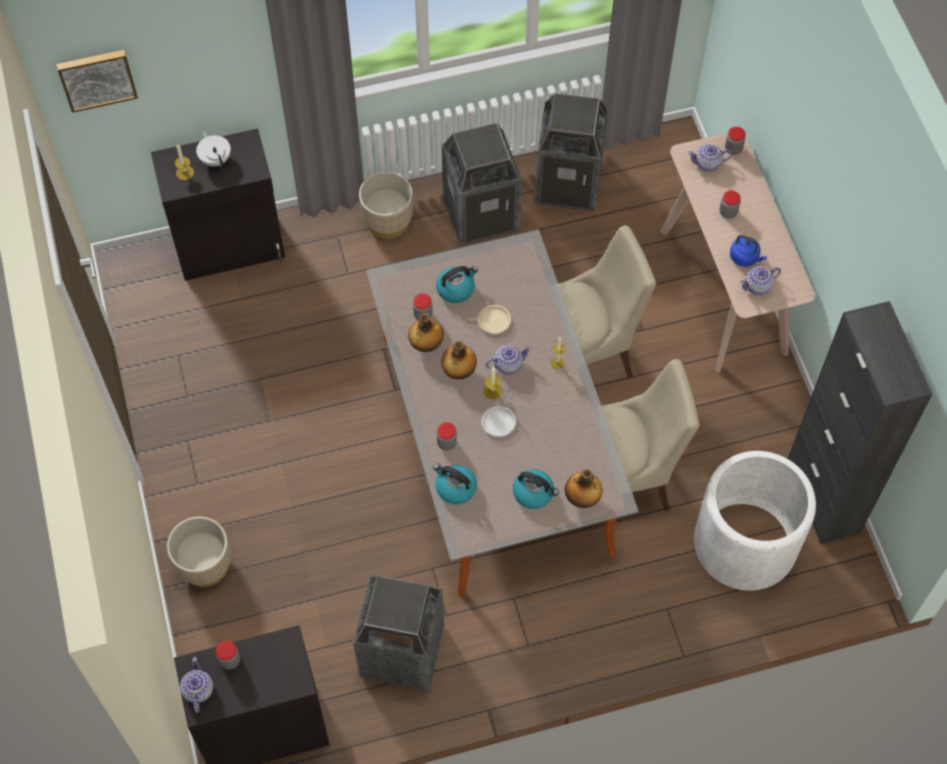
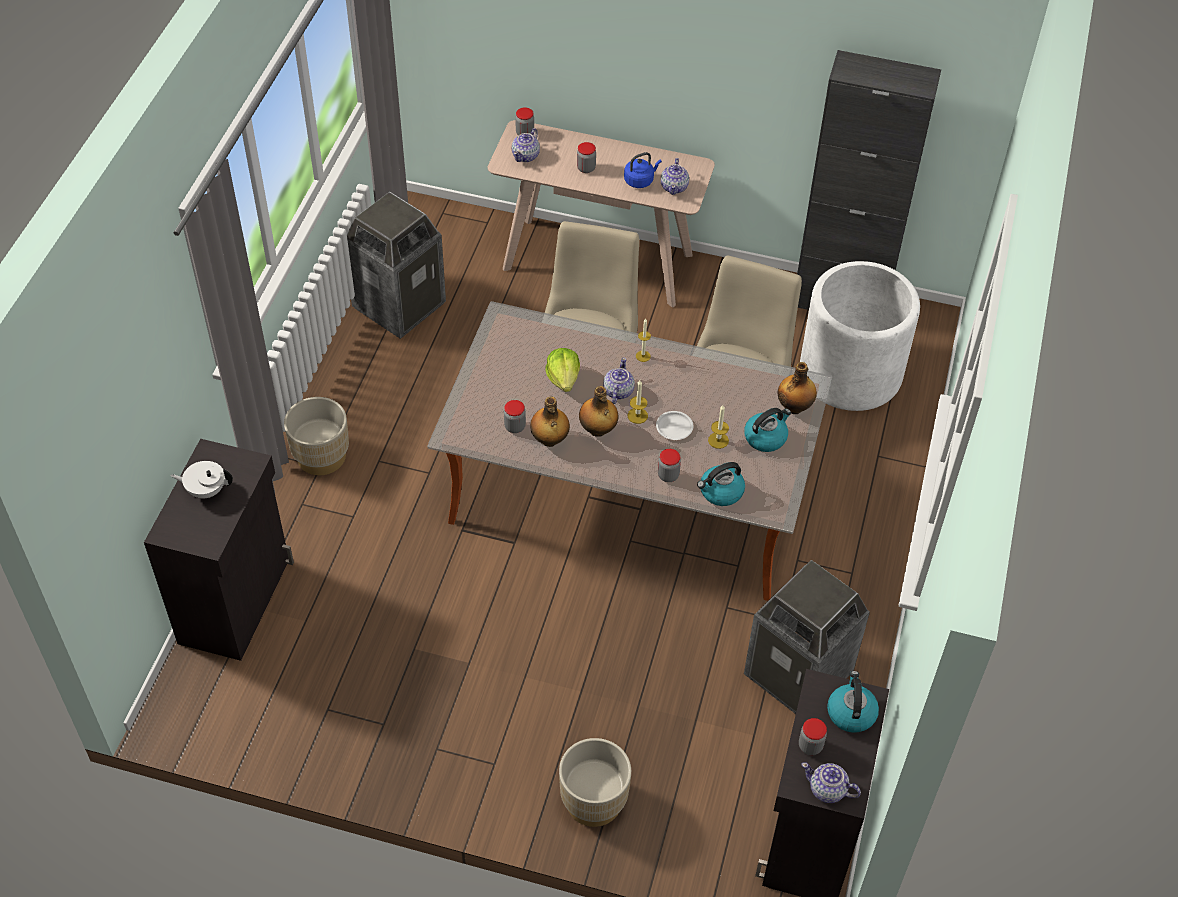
camera: 60 degrees left, 10 degrees down
picture [56,50,138,113] -> none
candle [175,144,194,180] -> candle moved to [708,405,729,449]
kettle [436,266,478,303] -> kettle moved to [827,671,879,733]
trash can [442,123,522,245] -> none
beige plate [478,305,511,334] -> lettuce [545,348,580,392]

